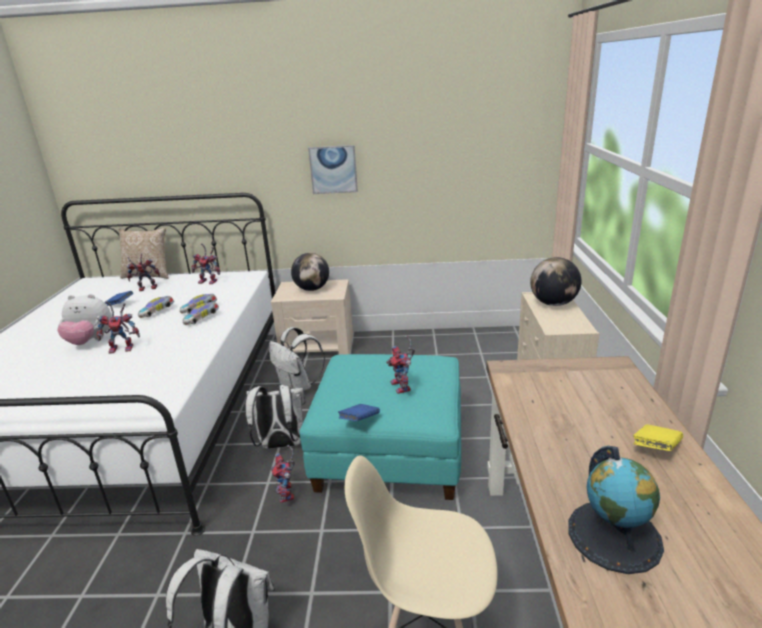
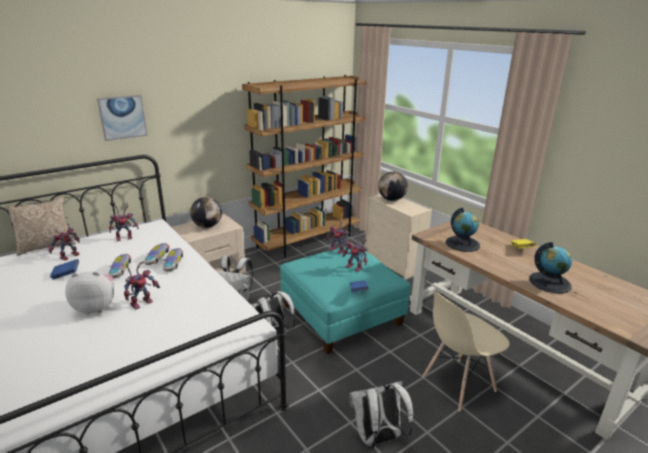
camera: 40 degrees left, 0 degrees up
plush toy [57,294,112,345] -> plush toy turned 150 degrees counterclockwise [65,271,115,314]
toy robot [271,445,295,503] -> toy robot moved to [326,218,349,254]
picture [308,145,358,194] -> picture moved to [97,95,147,141]
none -> brown bookcase [242,75,368,258]
none -> globe [446,208,480,252]

